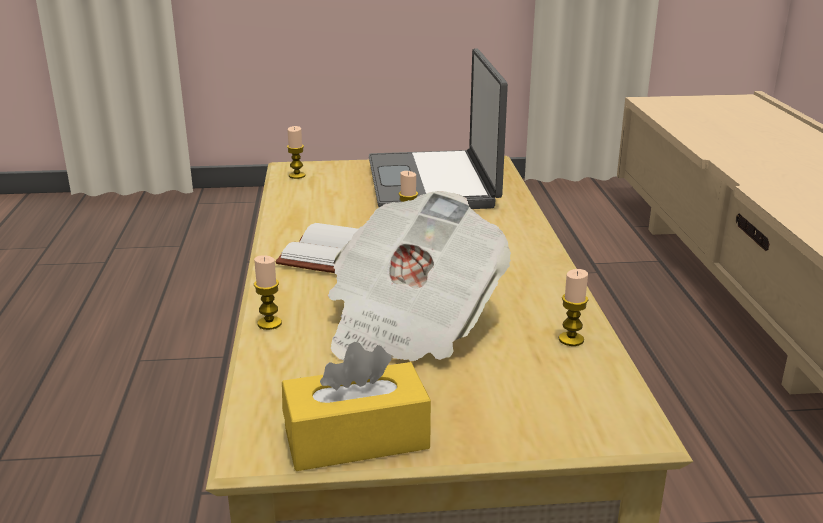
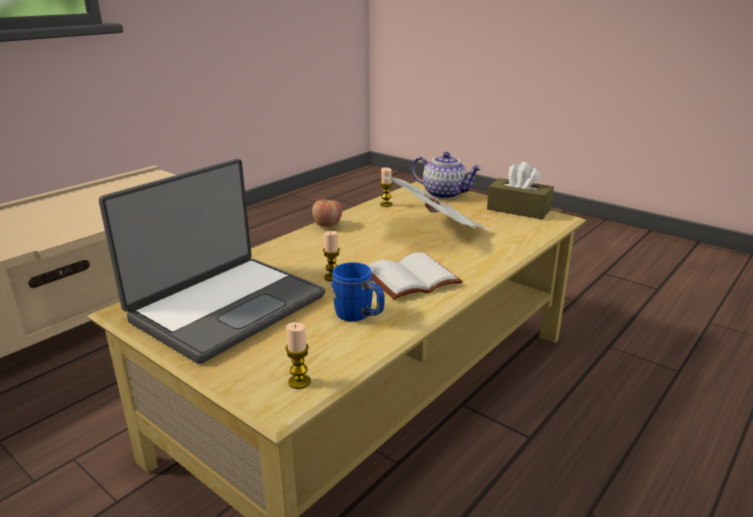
camera: 135 degrees left, 0 degrees up
candle [254,255,282,330] -> none
yellow tissue box [282,342,431,471] -> brown tissue box [487,162,554,219]
none -> apple [312,199,342,227]
none -> blue mug [331,262,385,322]
none -> teapot [411,152,482,199]

